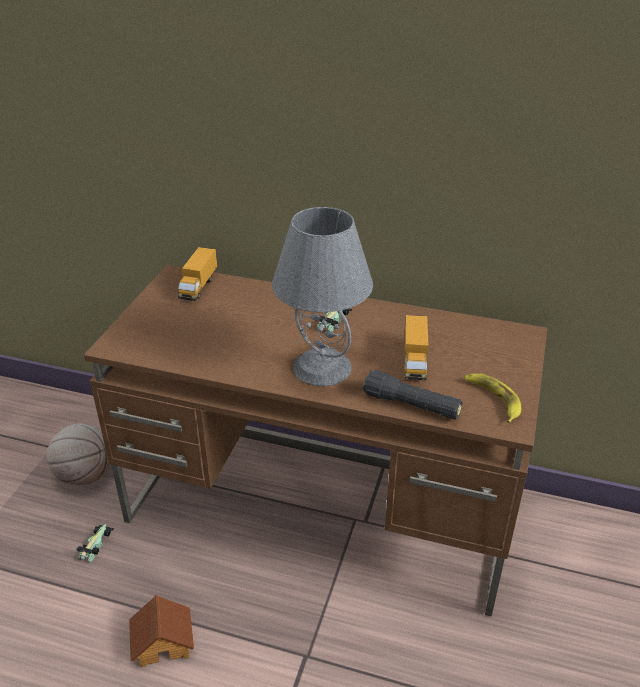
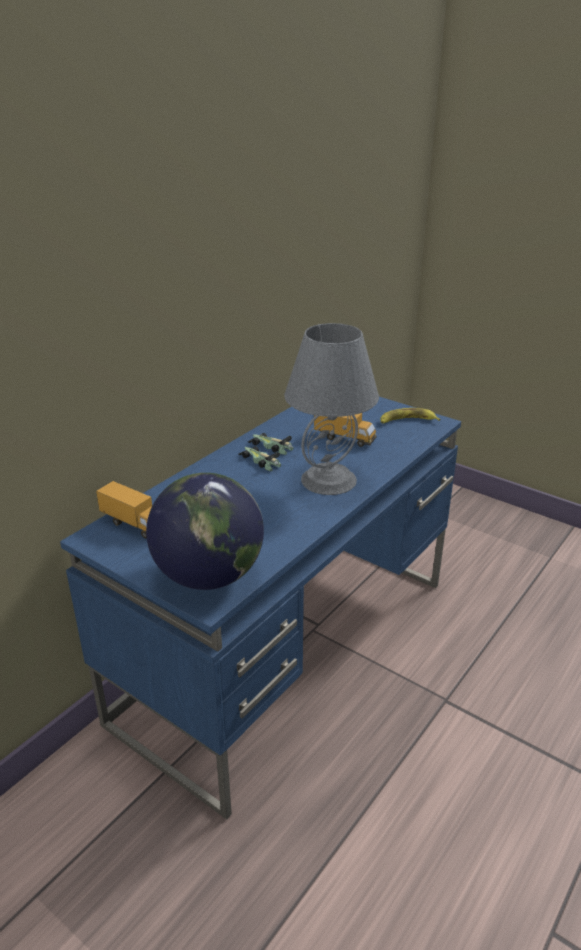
camera: 70 degrees left, 5 degrees down
basketball [46,424,109,485] -> none
toy car [77,524,114,562] -> toy car moved to [248,433,293,455]
brown desk [84,265,547,617] -> blue desk [60,397,461,820]
toy house [129,595,194,668] -> none
black flashlight [363,370,462,420] -> none
none -> globe [146,473,264,590]

